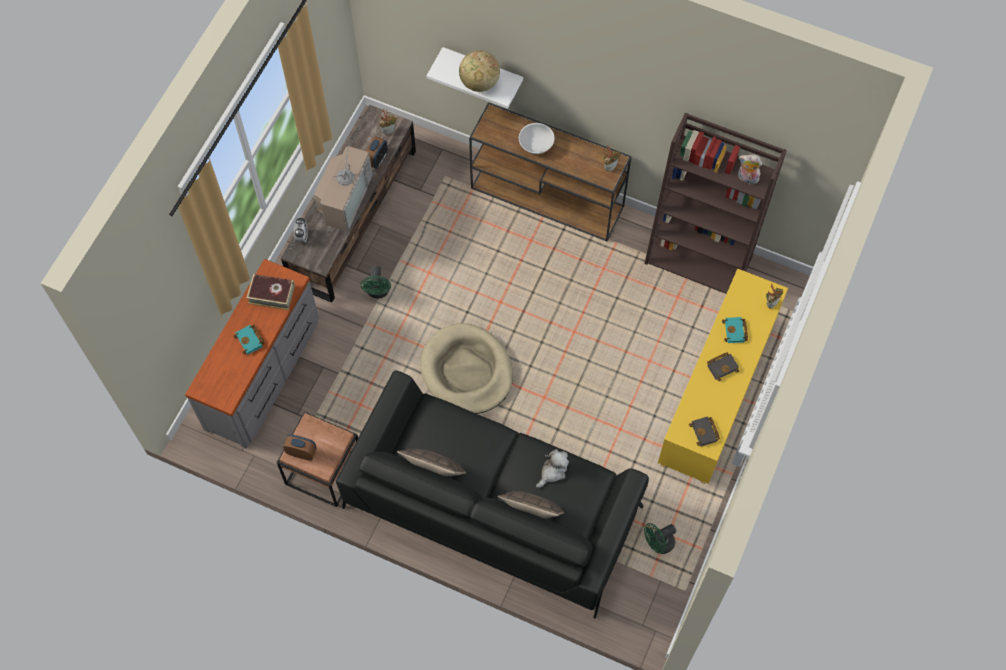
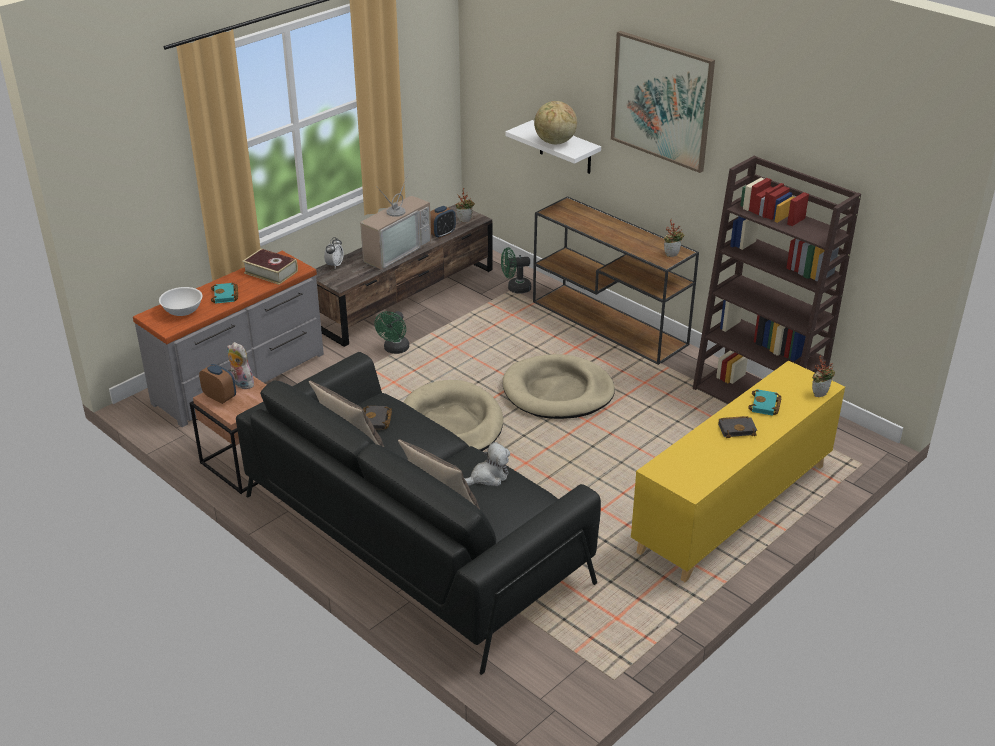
camera: 20 degrees right, 30 degrees down
white bowl [519,123,555,154] -> white bowl moved to [159,287,202,316]
green fan [644,523,676,554] -> green fan moved to [501,247,531,293]
black book [689,416,720,446] -> black book moved to [363,406,392,430]
plush toy [738,154,762,184] -> plush toy moved to [227,342,254,389]
none -> beige dog bed [503,354,615,419]
none -> picture [611,31,715,173]

